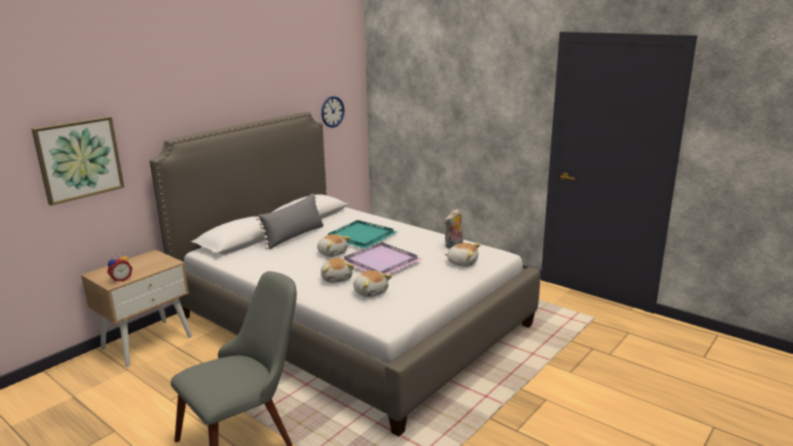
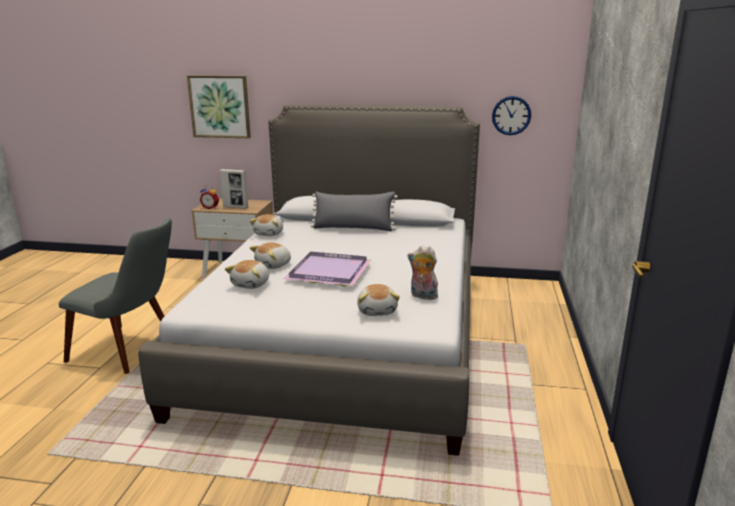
camera: 60 degrees right, 0 degrees up
plush toy [317,234,350,257] -> plush toy moved to [250,214,283,236]
turquoise tray [328,220,397,249] -> none
none -> picture frame [220,169,248,209]

